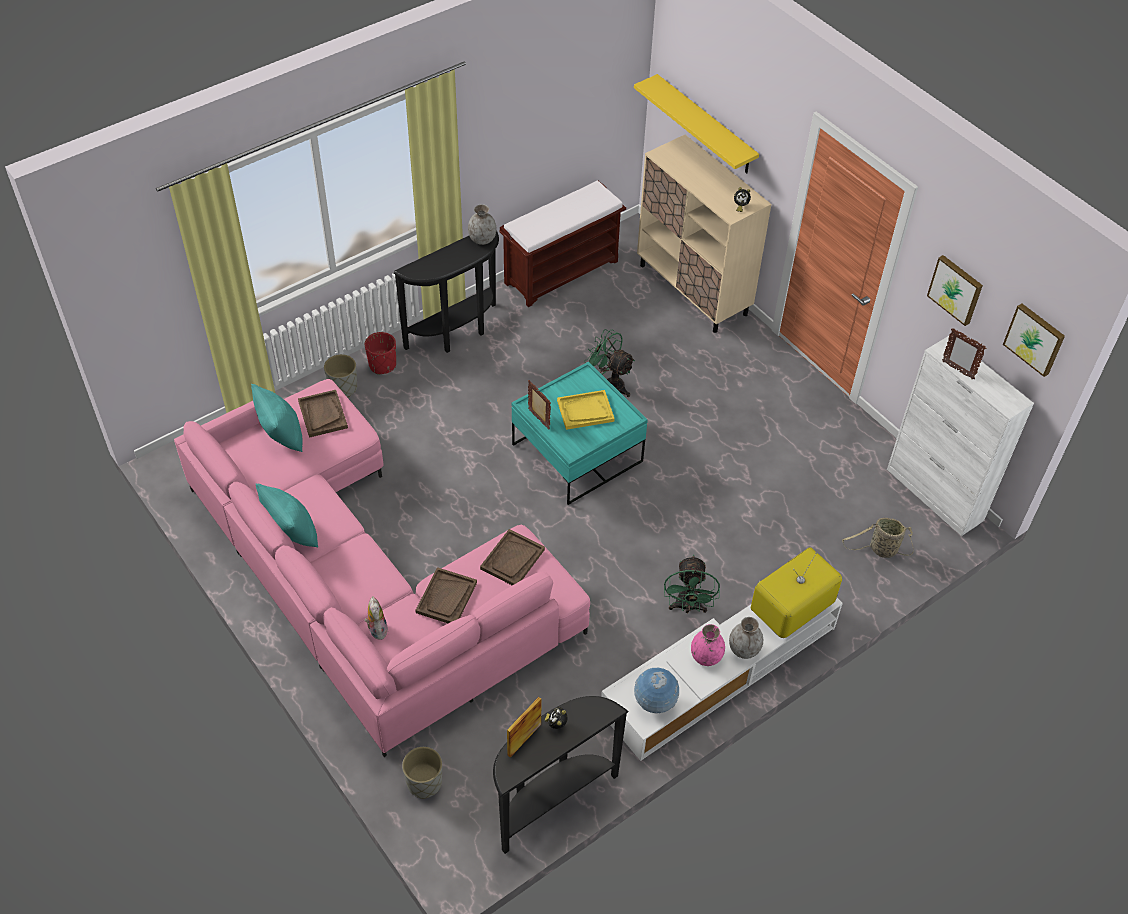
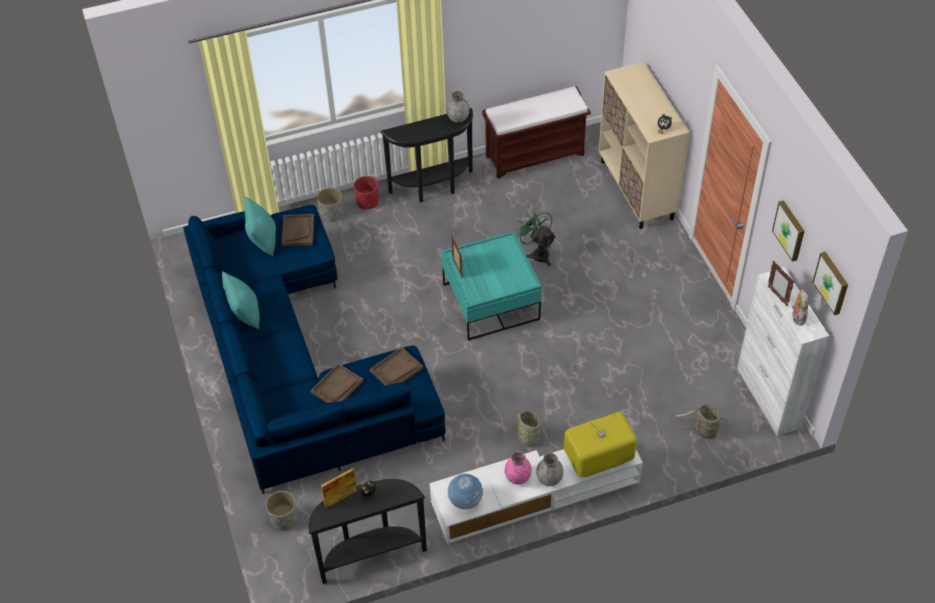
camera: 20 degrees right, 0 degrees up
pink sofa [174,379,590,757] -> blue sofa [183,205,446,494]
plush toy [365,596,388,640] -> plush toy moved to [792,289,809,326]
yellow tray [557,390,615,430] -> none
yellow shelf [634,74,759,173] -> none
green fan [664,555,720,614] -> basket [504,411,561,449]

